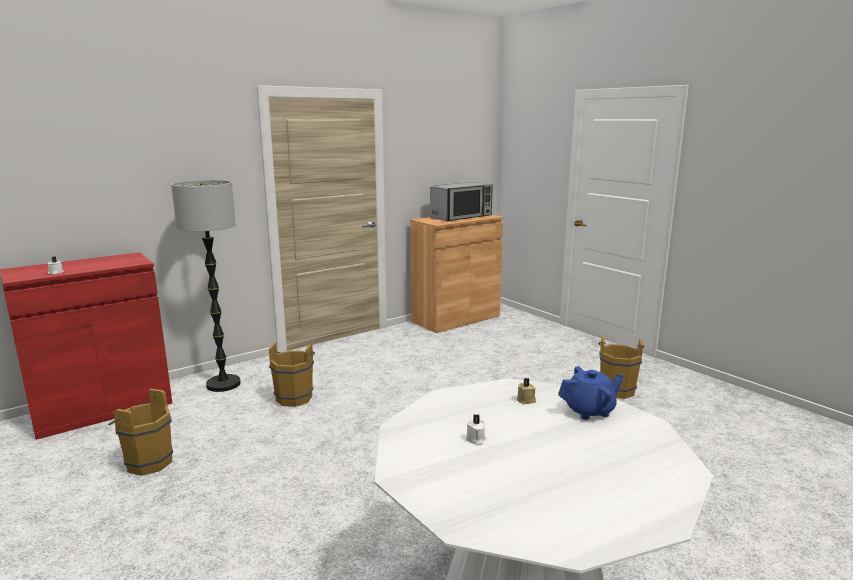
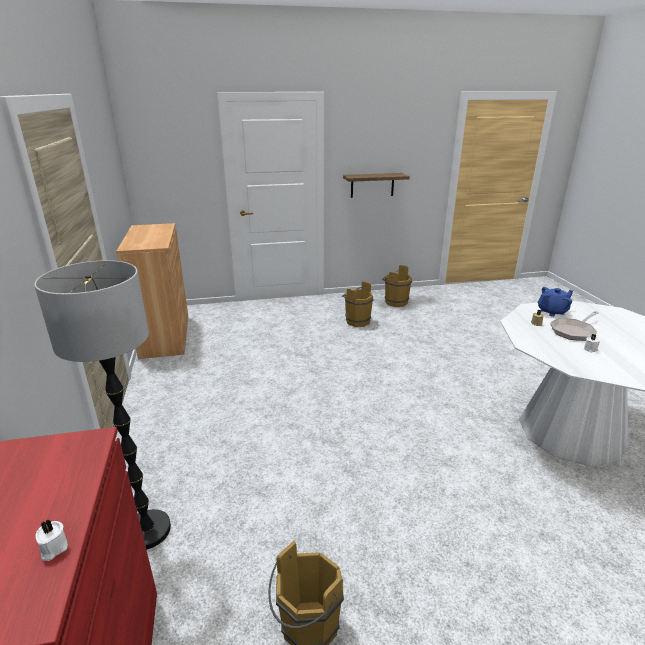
camera: 65 degrees left, 10 degrees up
brown bucket [269,343,315,407] -> brown bucket moved to [382,265,412,307]
microwave [430,182,493,222] -> none
blue teapot [558,366,624,420] -> blue teapot turned 60 degrees clockwise [538,287,573,317]
none -> shelf [343,173,410,198]
none -> frying pan [550,311,599,341]

